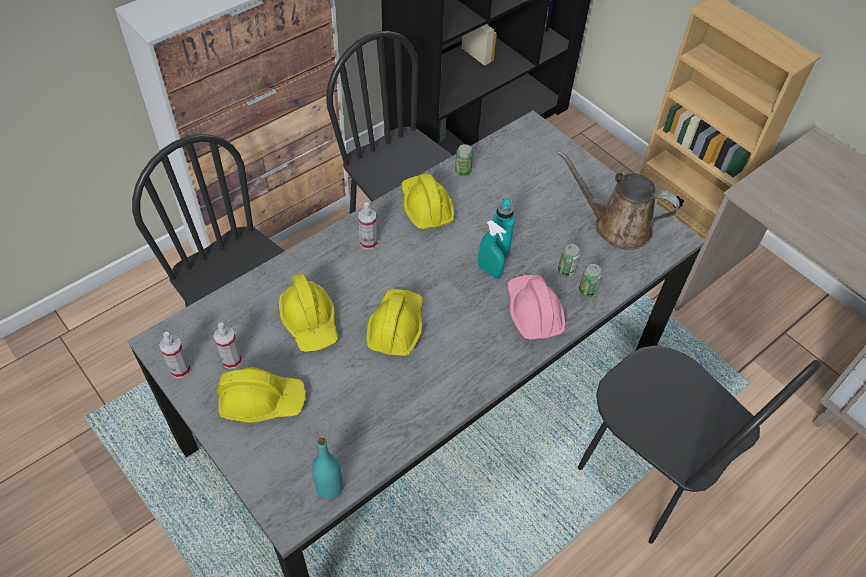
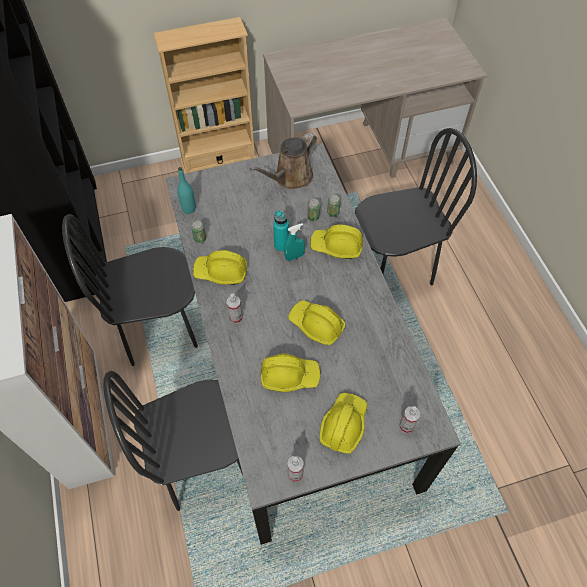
camera: 65 degrees left, 5 degrees up
spray bottle [213,323,242,369] -> spray bottle moved to [399,406,420,433]
turquoise bottle [312,438,343,500] -> turquoise bottle moved to [177,167,196,214]
pink hard hat [508,275,565,339] -> yellow hard hat [310,225,363,259]

